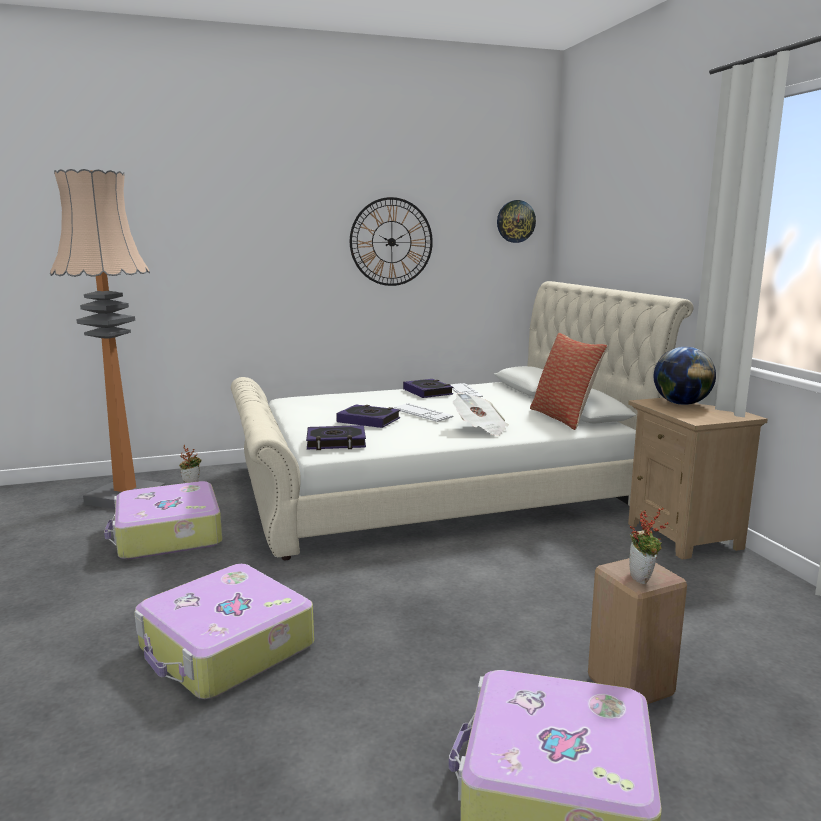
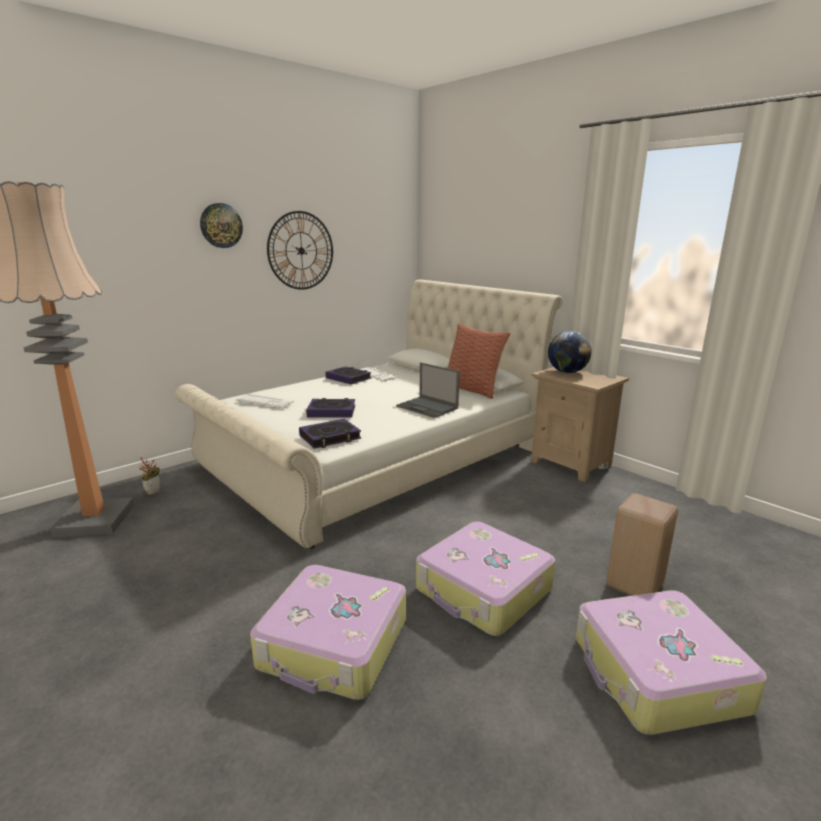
camera: 25 degrees left, 5 degrees up
suitcase [104,481,222,560] -> suitcase moved to [416,522,555,636]
keyboard [393,403,454,422] -> keyboard moved to [236,394,294,408]
newspaper [453,393,509,436] -> laptop [396,362,460,418]
wall clock [497,200,536,243] -> wall clock moved to [200,203,243,248]
potted plant [629,507,668,584] -> none

